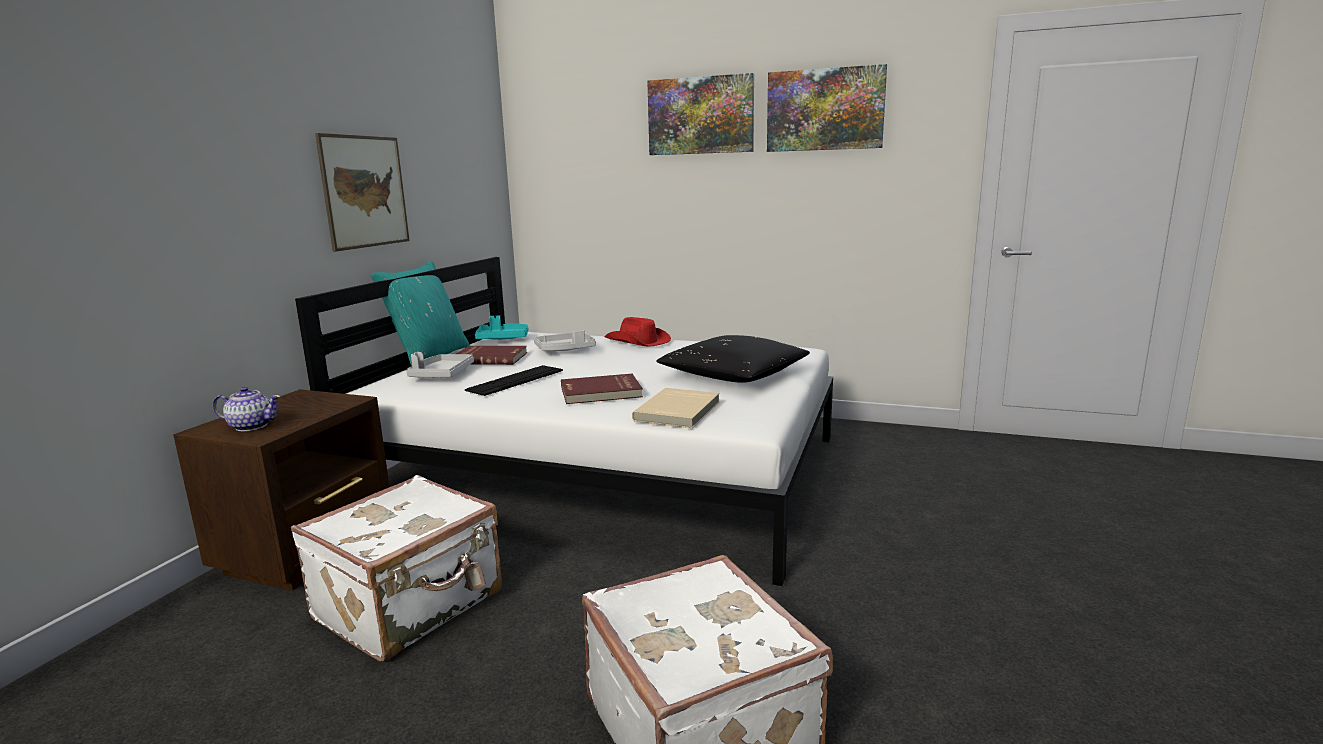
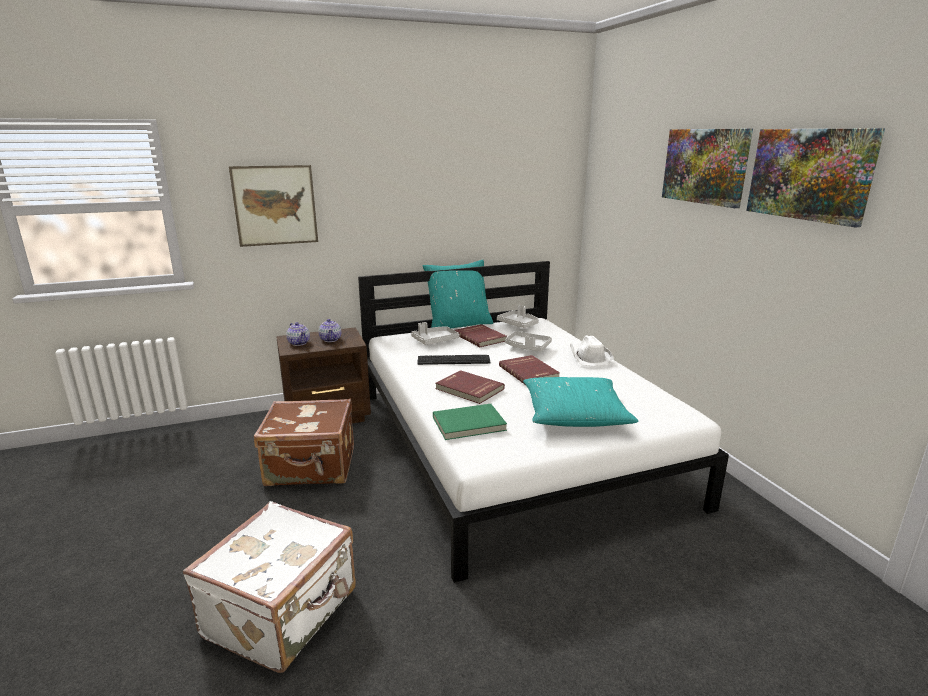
camera: 50 degrees right, 5 degrees up
white suitcase [291,475,502,662] -> brown suitcase [254,399,354,486]
picture [315,133,410,252] -> picture moved to [229,165,318,247]
turquoise tray [475,315,528,340] -> grey tray [497,305,539,328]
red hat [605,317,671,347] -> white hat [570,335,614,367]
beige book [632,388,720,428] -> green book [433,404,507,440]
black pillow [656,335,810,383] -> turquoise pillow [523,377,639,427]
none -> teapot [318,319,341,342]
none -> red book [499,355,560,384]

